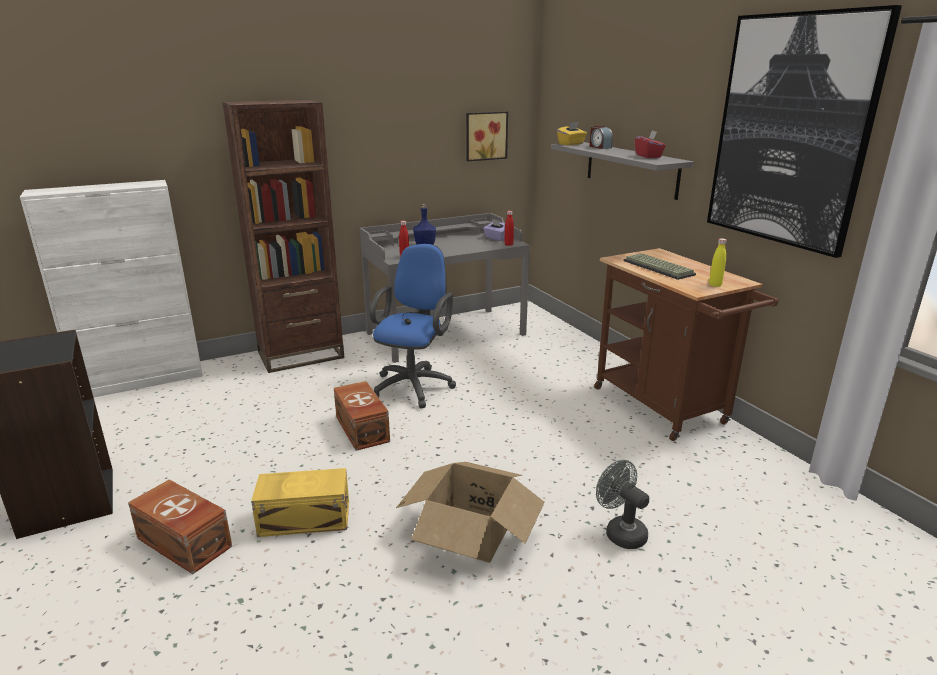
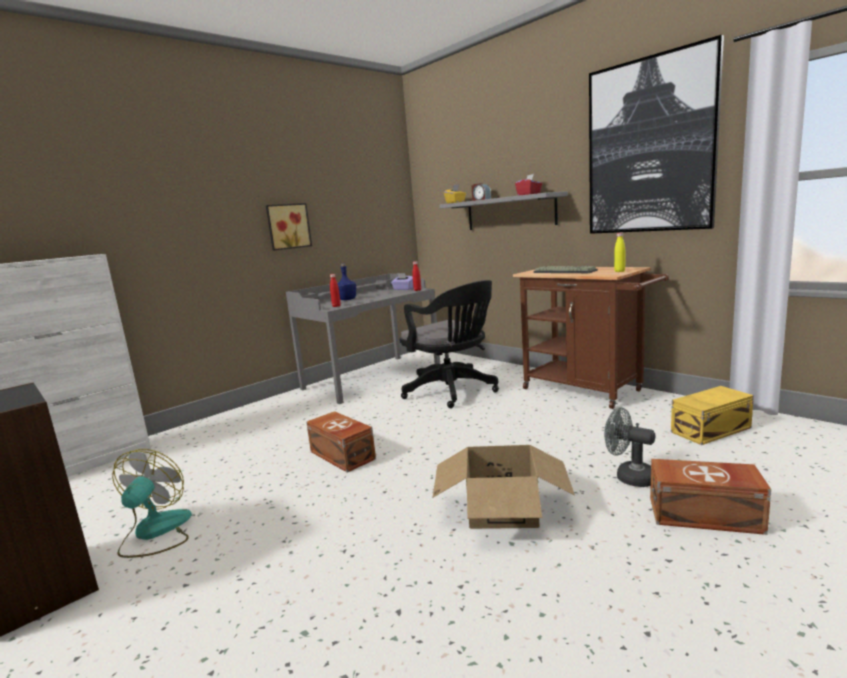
camera: 15 degrees left, 10 degrees down
brown storage box [128,479,232,574] -> brown storage box moved to [650,459,771,535]
brown bookcase [222,100,344,373] -> none
yellow storage box [251,468,349,537] -> yellow storage box moved to [671,386,754,445]
blue office chair [370,244,456,408] -> none
picture [466,112,508,161] -> picture moved to [266,203,312,251]
none -> fan [112,449,192,558]
none -> black office chair [399,280,499,408]

